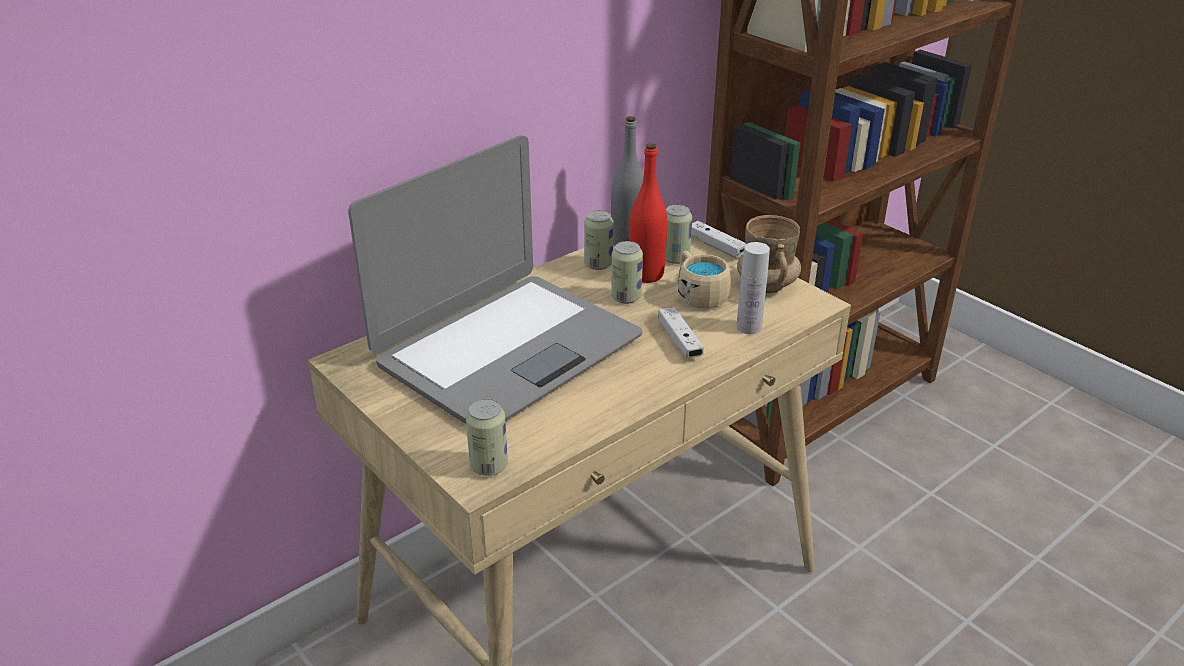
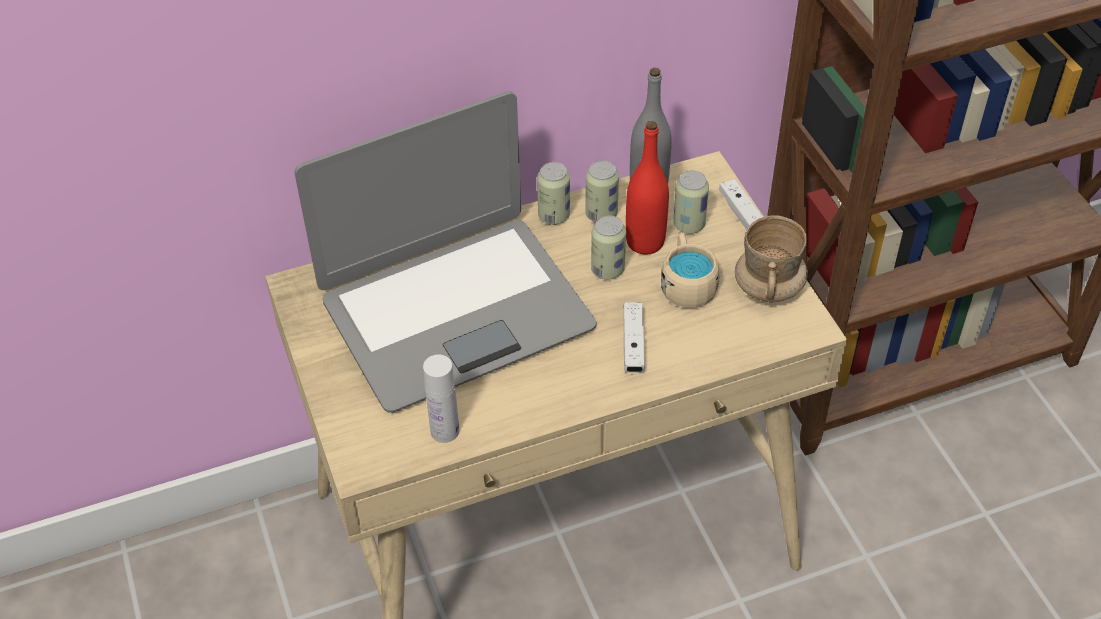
camera: 20 degrees right, 15 degrees up
can [466,399,508,476] -> can moved to [537,162,570,225]
white bottle [736,242,770,334] -> white bottle moved to [423,355,459,443]

